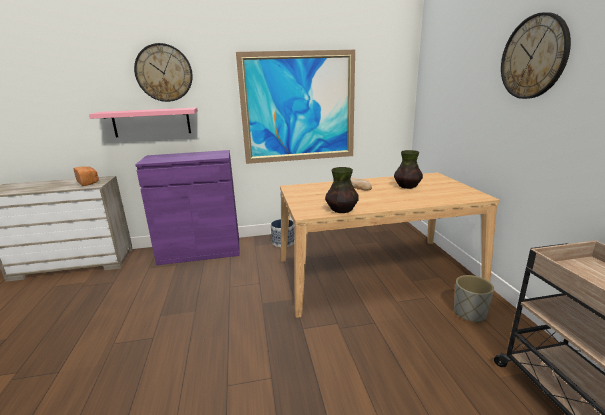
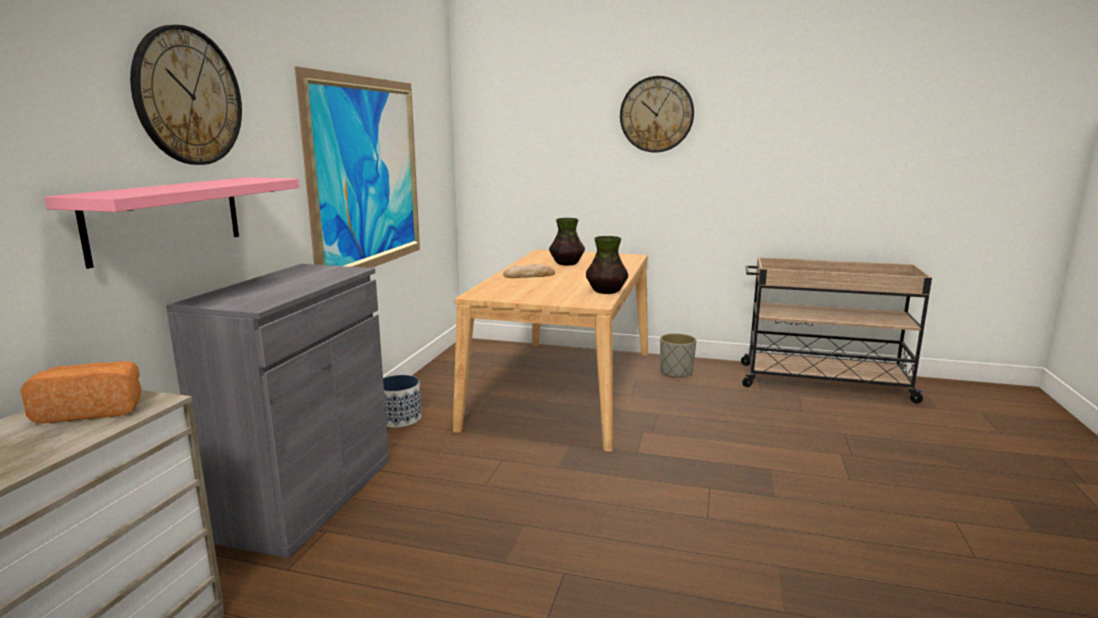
camera: 65 degrees left, 5 degrees down
purple cabinet [135,150,240,265] -> grey cabinet [166,264,389,558]

